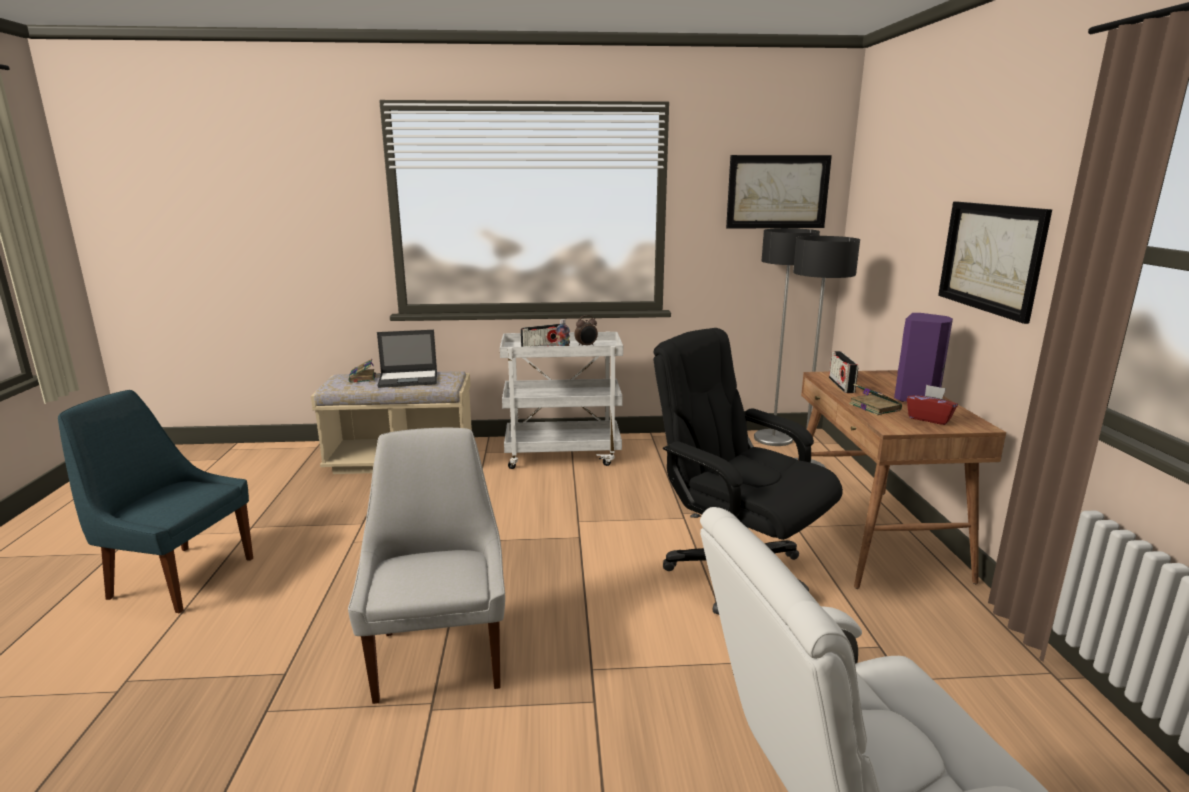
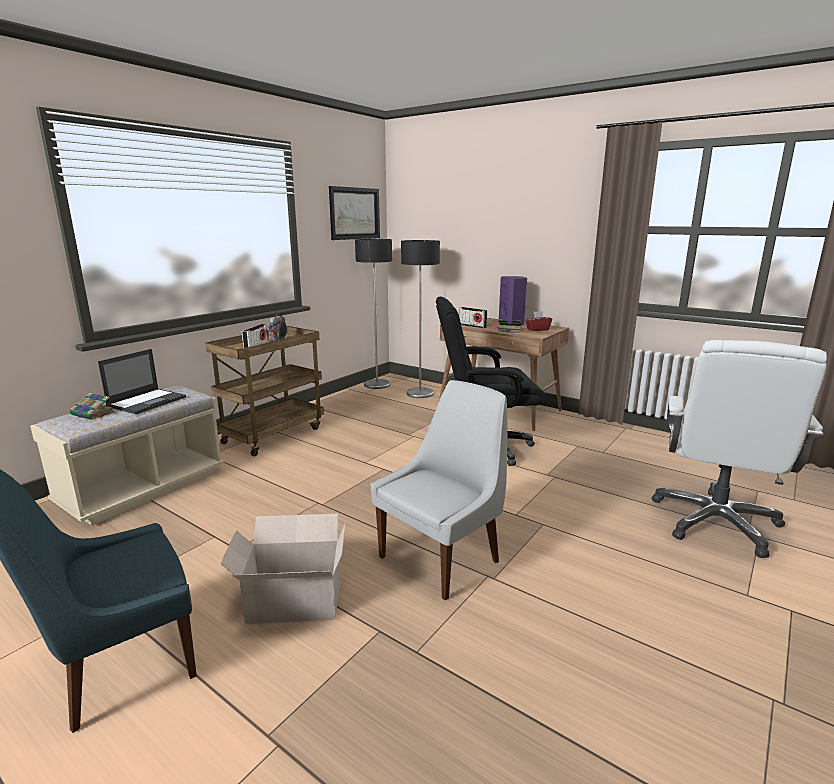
camera: 50 degrees left, 0 degrees up
white chair [348,428,505,704] -> white chair turned 105 degrees clockwise [371,380,507,600]
white cart [500,332,623,469] -> brown cart [206,326,324,456]
picture [938,202,1052,324] -> none
none -> cardboard box [221,514,346,624]

